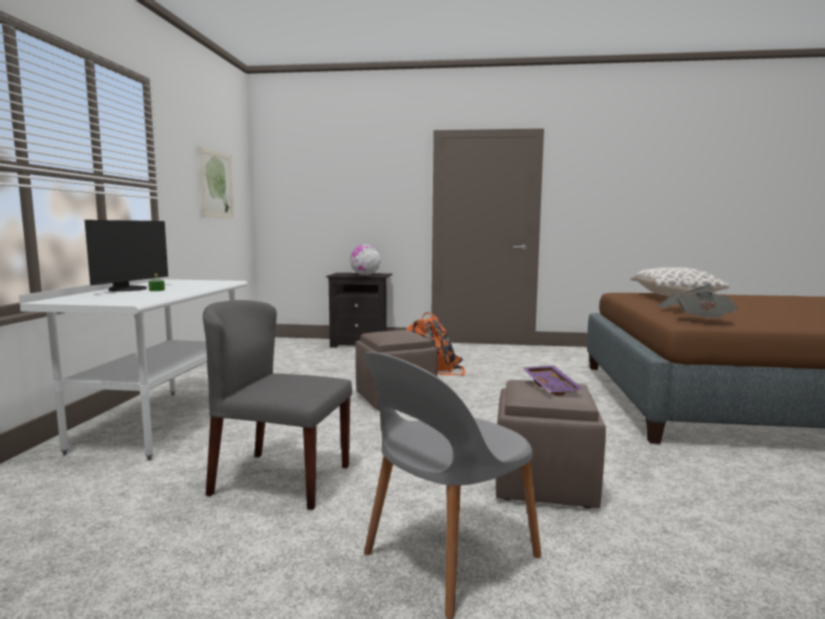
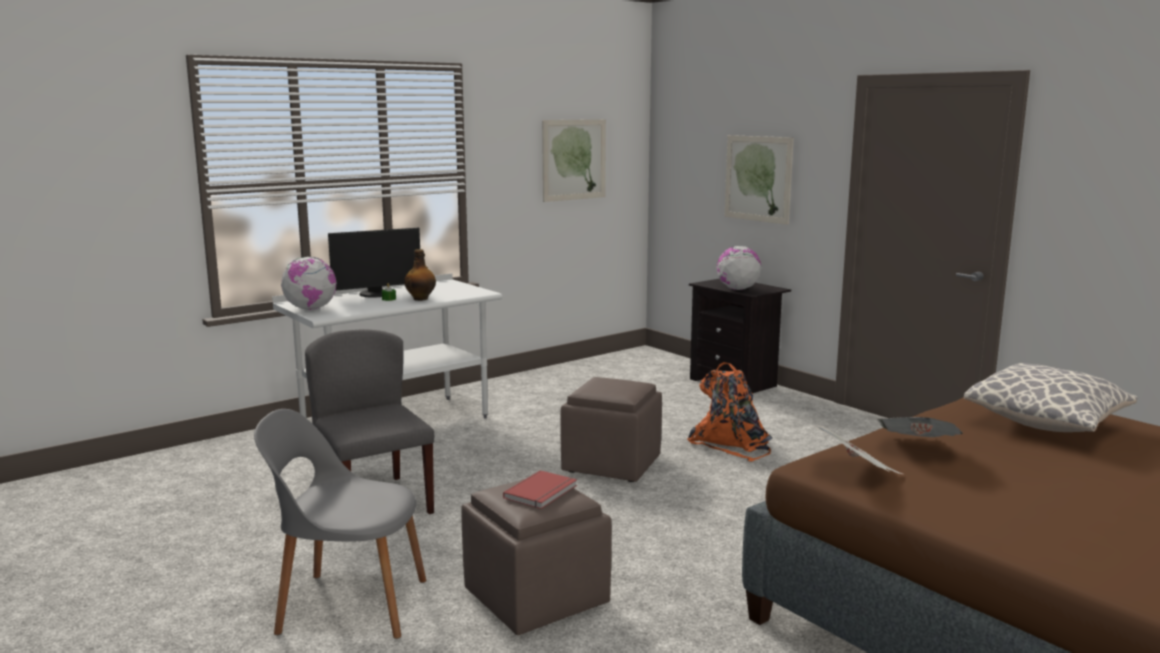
camera: 45 degrees right, 5 degrees up
purple tray [523,365,584,396] -> red book [503,470,577,509]
none -> globe [281,257,336,310]
none -> bottle [404,249,436,301]
none -> picture [725,135,794,225]

